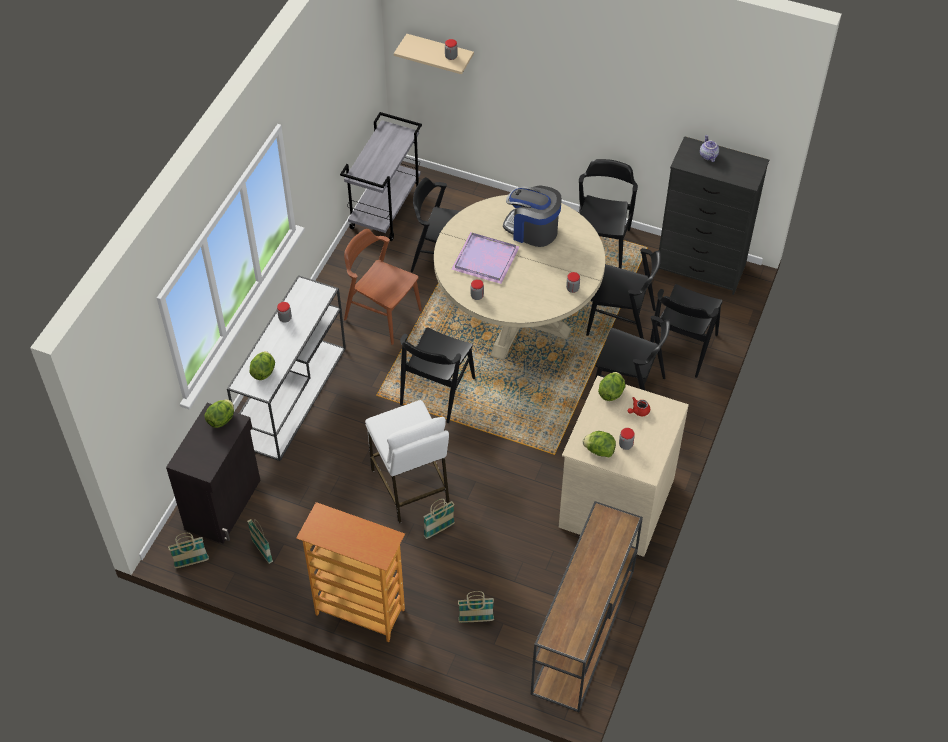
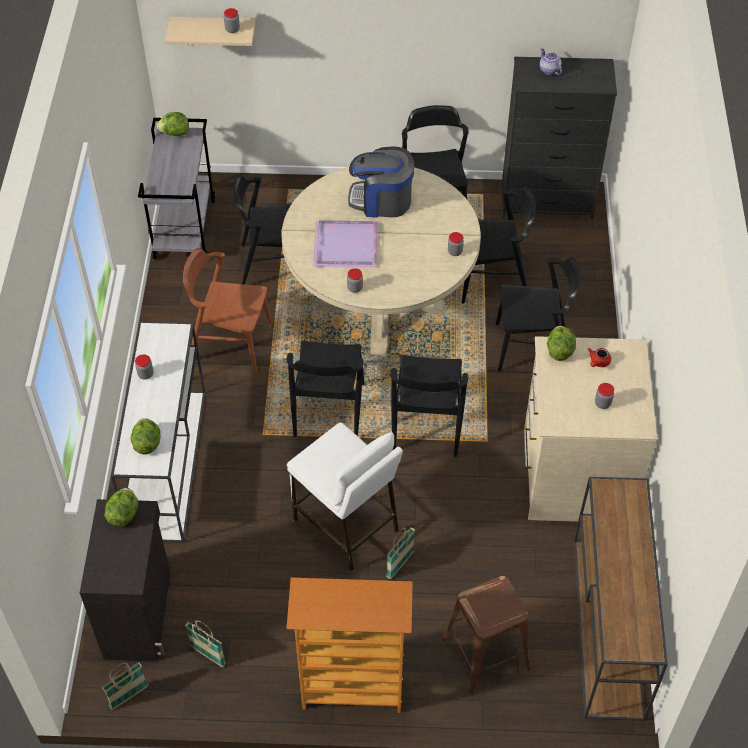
camera: 20 degrees left, 0 degrees up
basket [458,591,494,623] -> brown stool [442,576,531,694]
lettuce [583,431,616,457] -> lettuce moved to [157,112,189,136]
black chair [650,284,722,378] -> black chair moved to [391,355,468,457]

